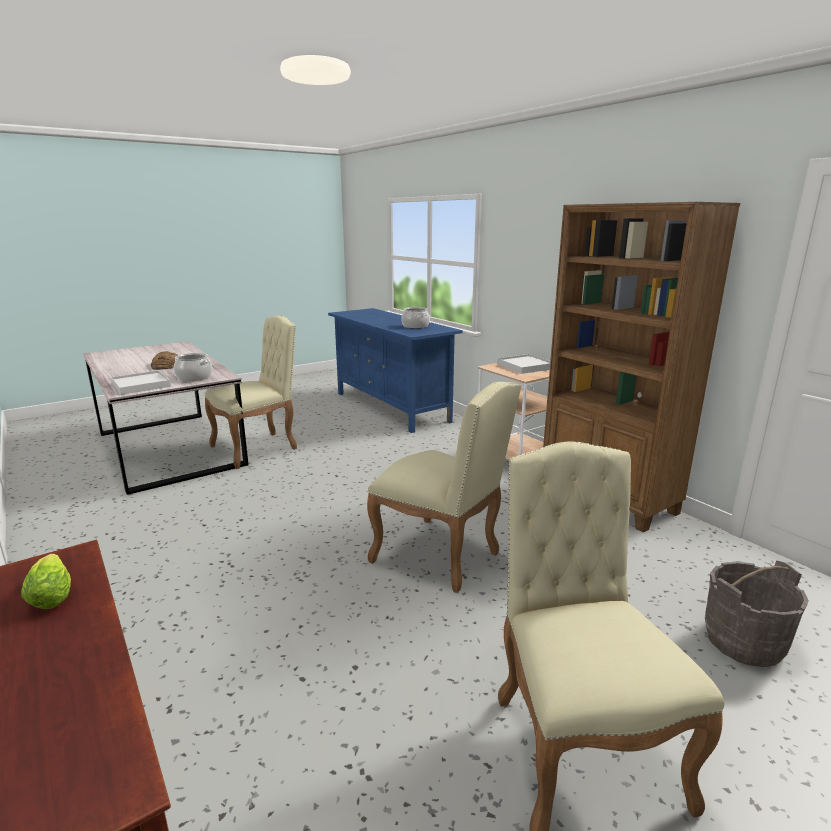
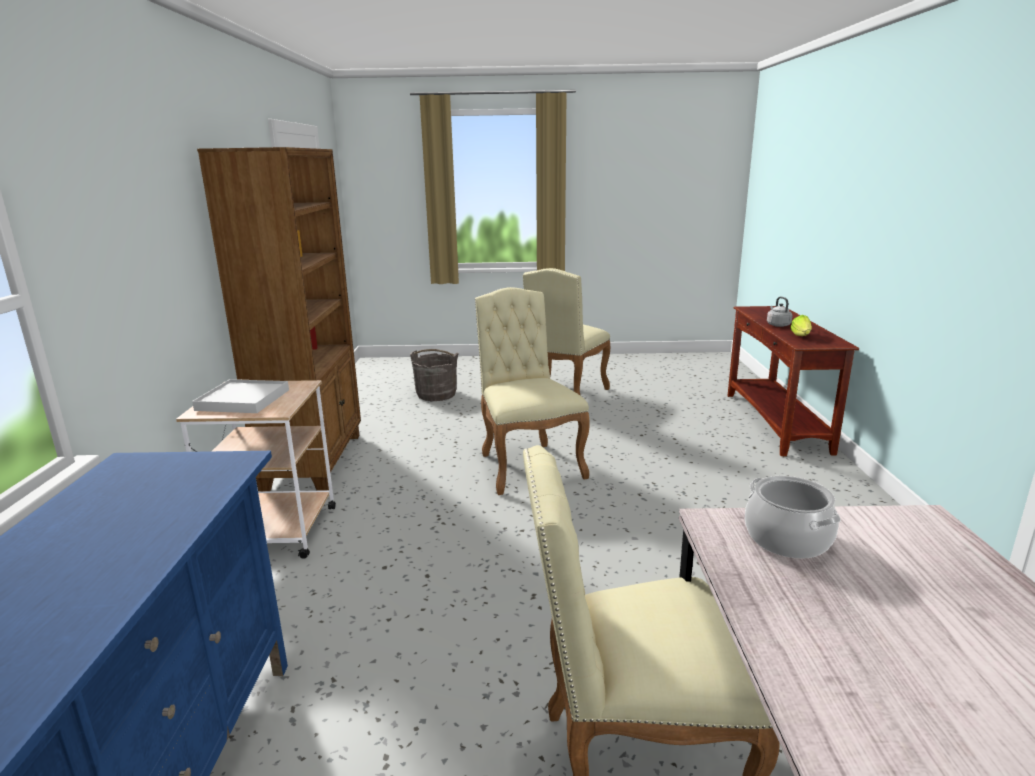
camera: 145 degrees left, 0 degrees up
white tray [111,370,171,395] -> none
bread [151,351,178,370] -> none
cooking pot [401,307,430,328] -> none
none -> grey kettle [767,296,792,327]

